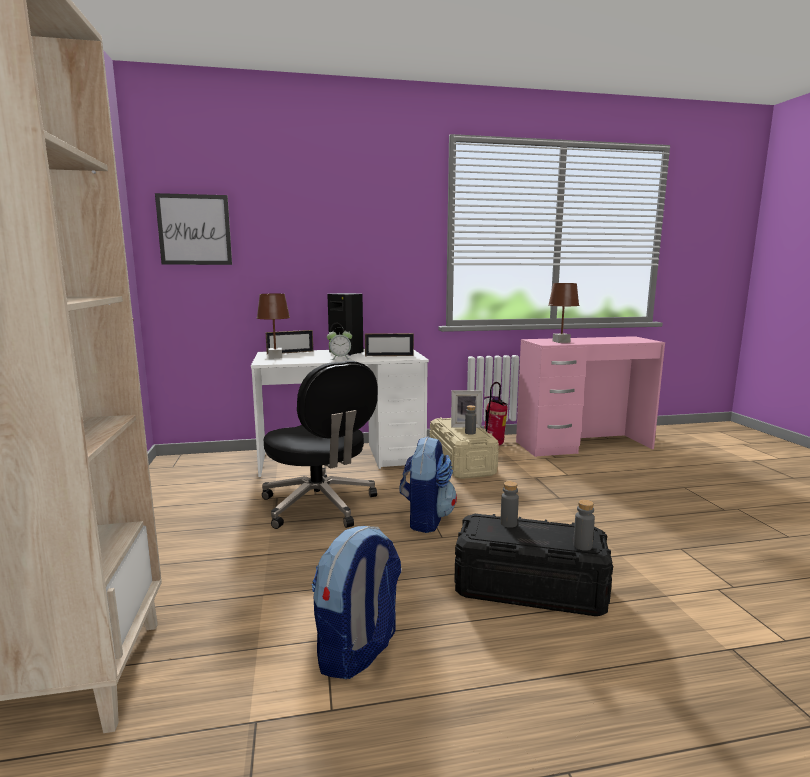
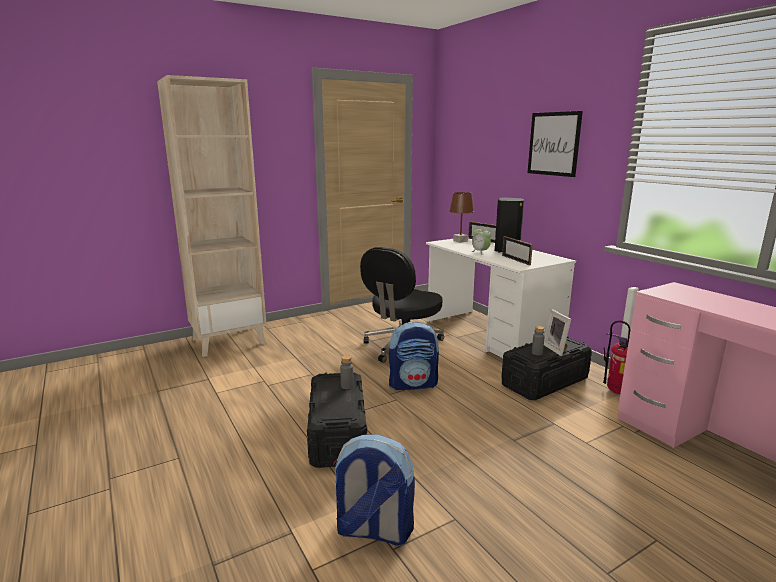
camera: 70 degrees right, 5 degrees up
picture [155,193,232,265] -> picture moved to [528,111,583,177]
backpack [312,526,401,679] -> backpack moved to [333,434,415,546]
beige storage box [430,418,499,479] -> black storage box [502,336,592,400]
brown table lamp [548,283,579,343] -> none
grey bottle [573,499,595,551] -> none

